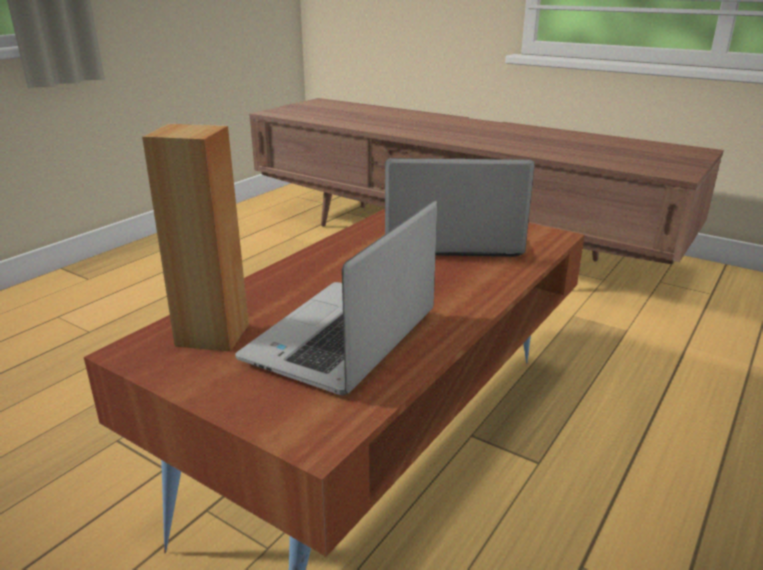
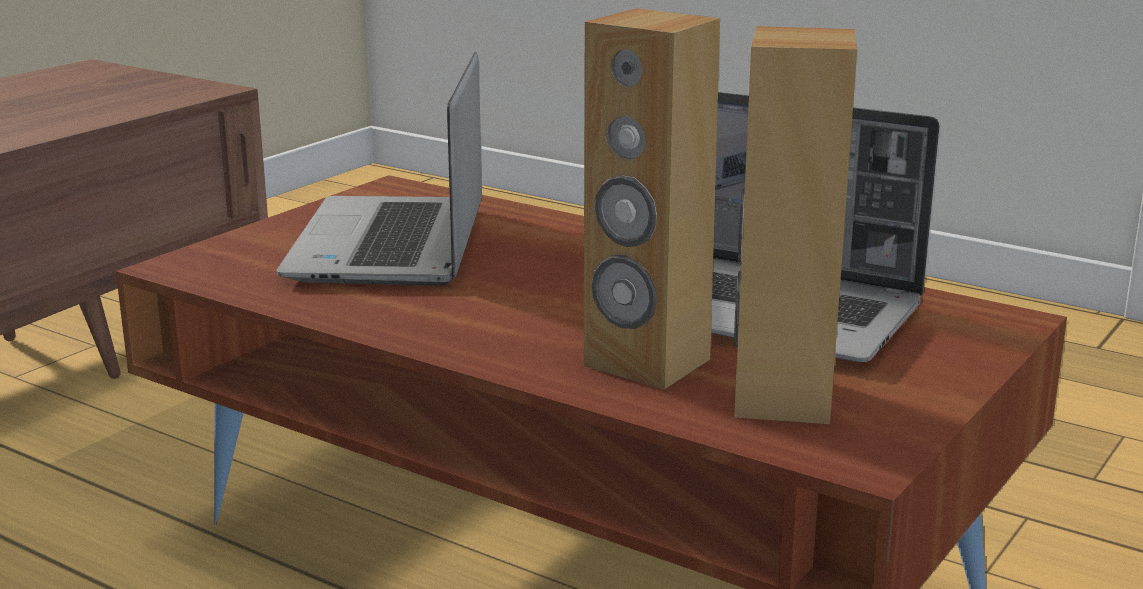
camera: 90 degrees left, 5 degrees down
none -> brown speaker [584,8,720,389]

